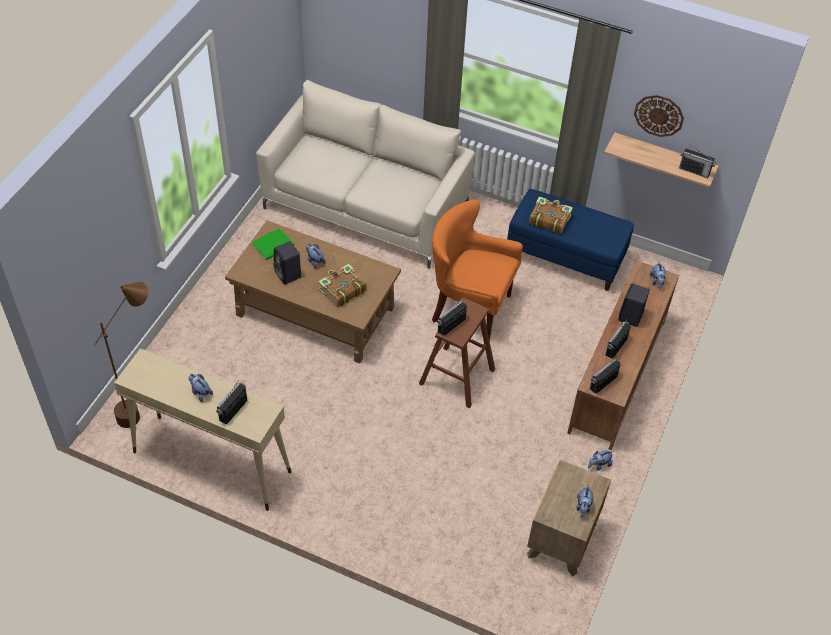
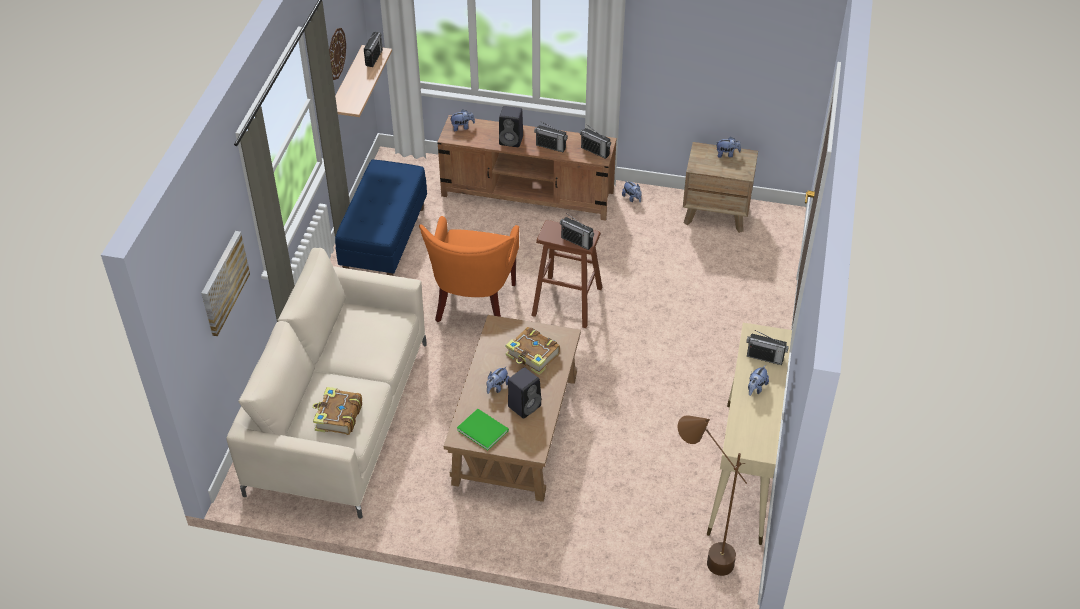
camera: 100 degrees left, 5 degrees down
book [529,196,573,234] -> book moved to [312,387,362,435]
none -> picture [201,231,250,336]

